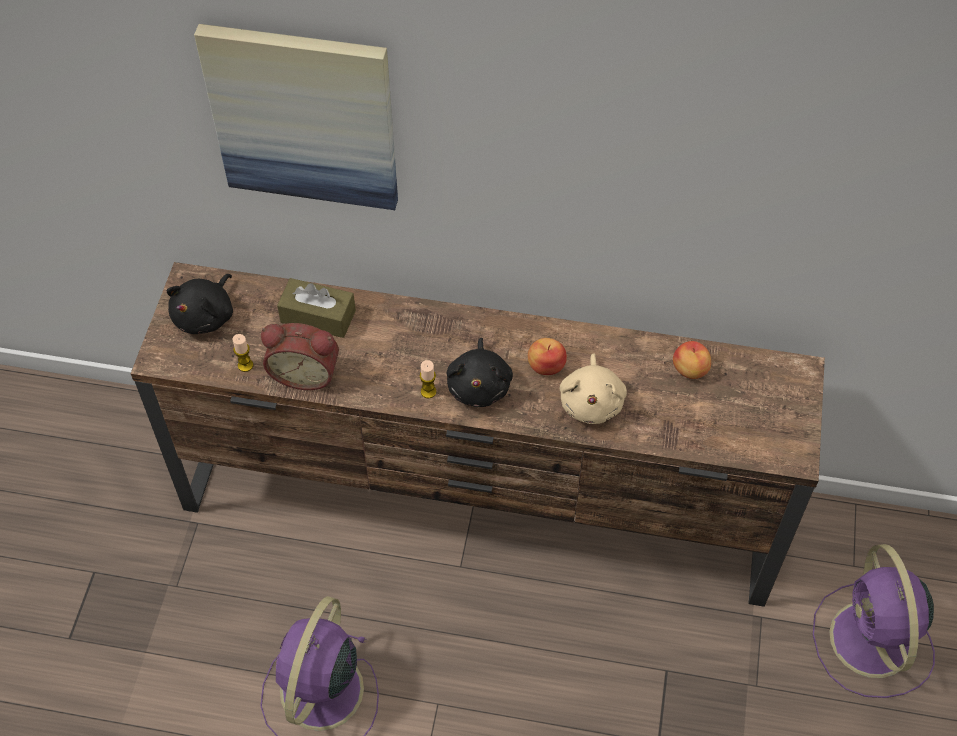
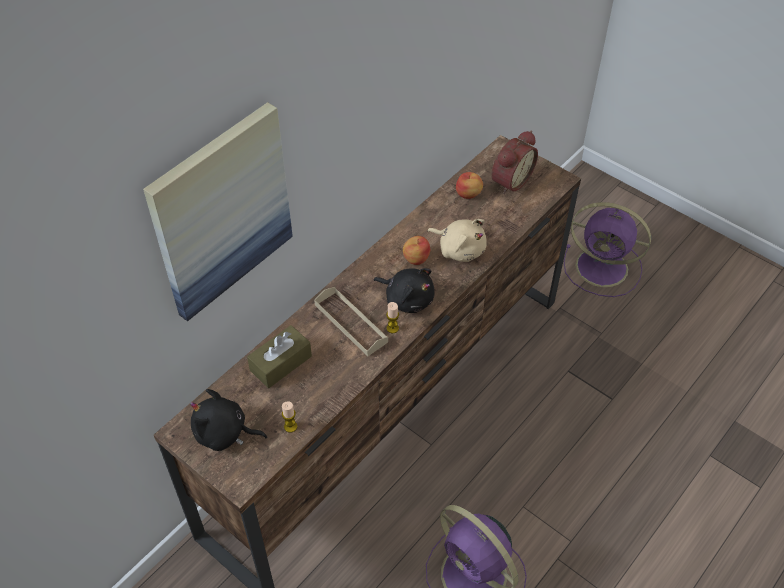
camera: 60 degrees left, 5 degrees down
black plush toy [167,274,233,334] -> black plush toy turned 135 degrees clockwise [190,389,267,451]
alarm clock [261,323,339,390] -> alarm clock moved to [491,131,538,194]
none -> beige tray [314,287,388,356]

